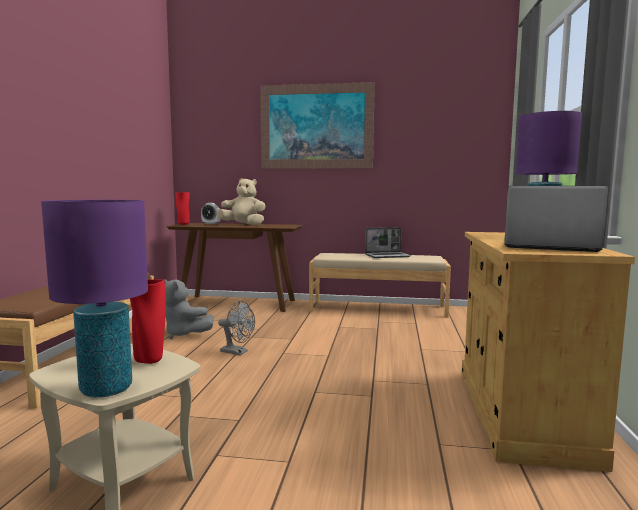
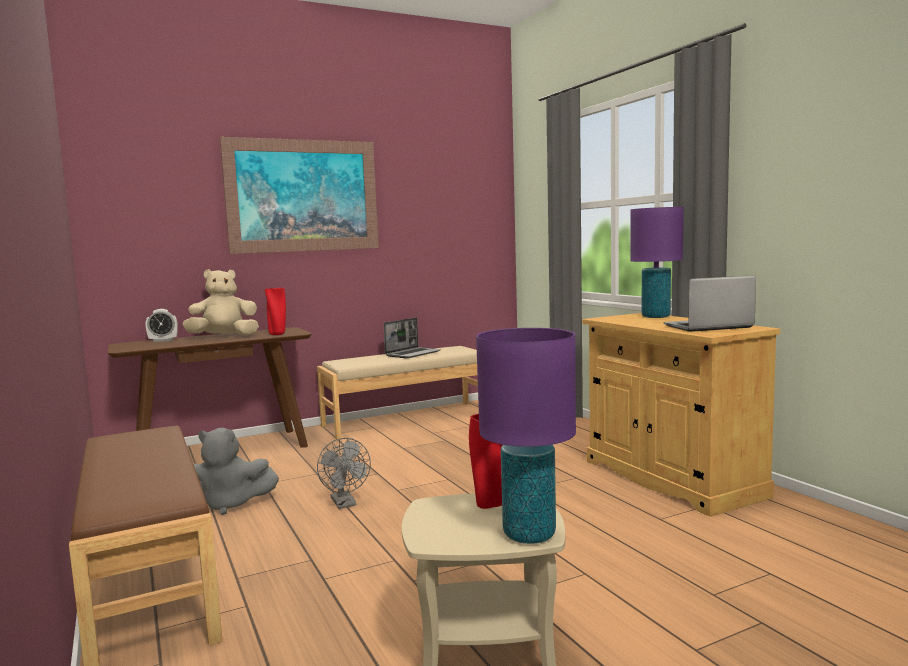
camera: 35 degrees left, 0 degrees up
red vase [175,192,190,225] -> red vase moved to [265,288,286,335]
grey fan [218,301,255,355] -> grey fan turned 75 degrees clockwise [317,438,371,509]

